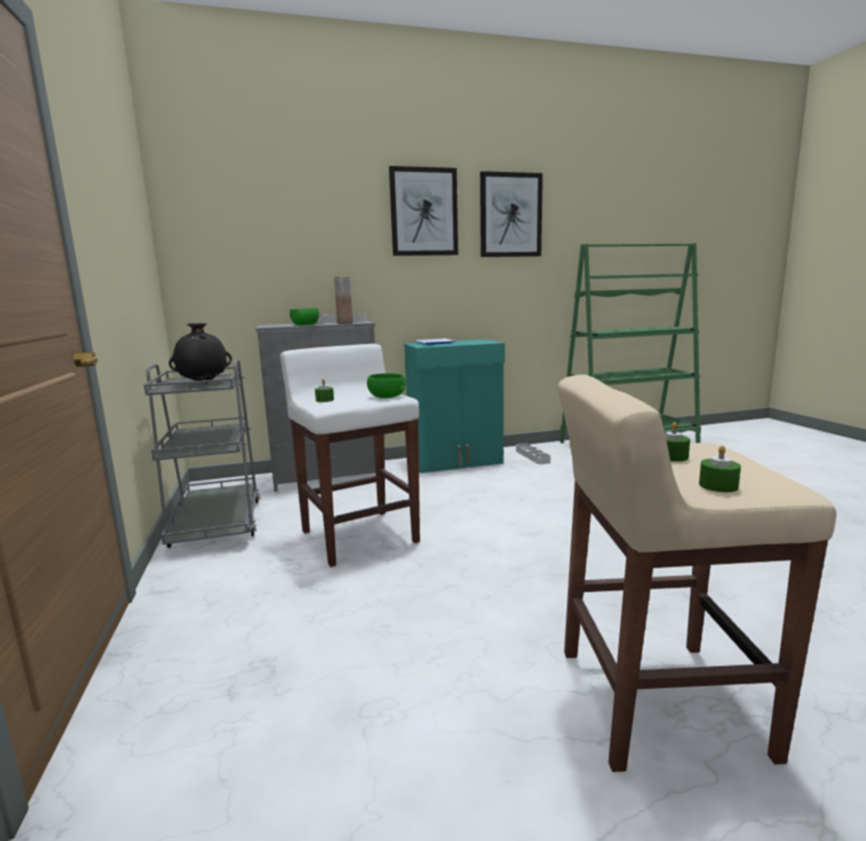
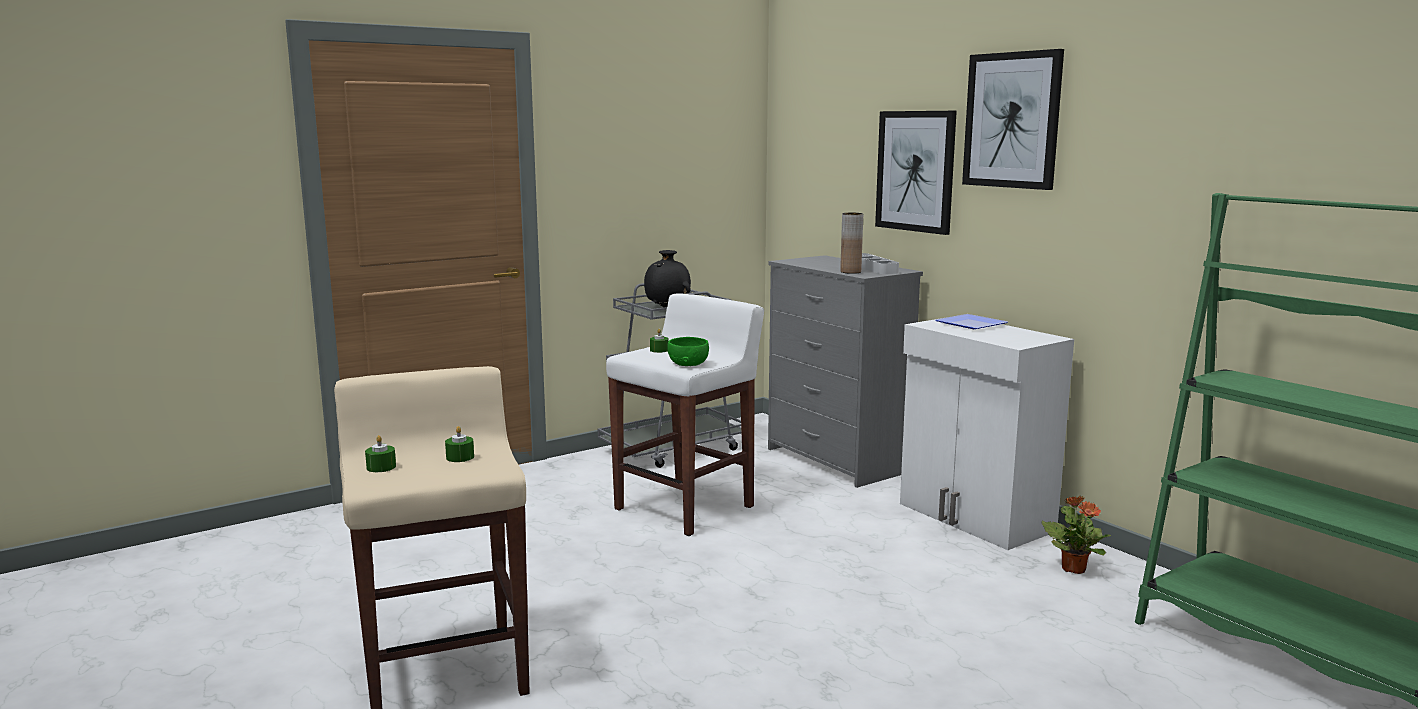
camera: 70 degrees right, 0 degrees up
green bowl [290,308,319,325] -> none
turquoise cabinet [404,339,505,473] -> white cabinet [900,317,1074,550]
picture [480,171,543,257] -> picture moved to [875,111,957,235]
grey tray [516,443,551,464] -> potted plant [1041,496,1111,574]

